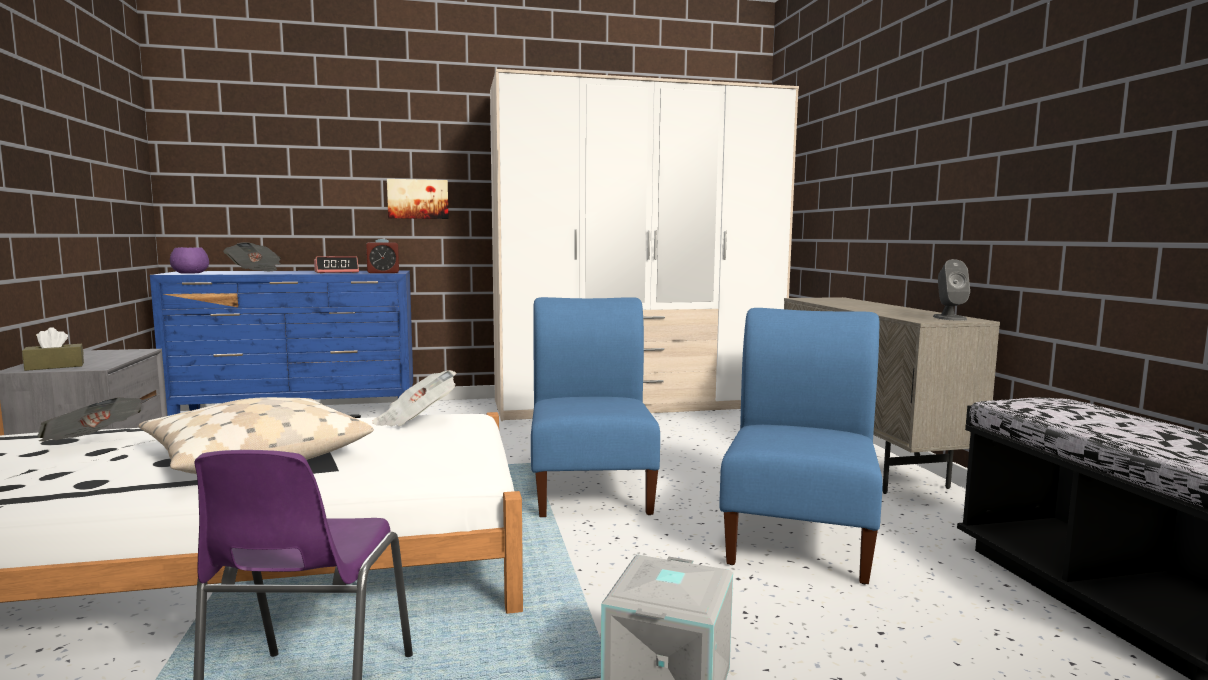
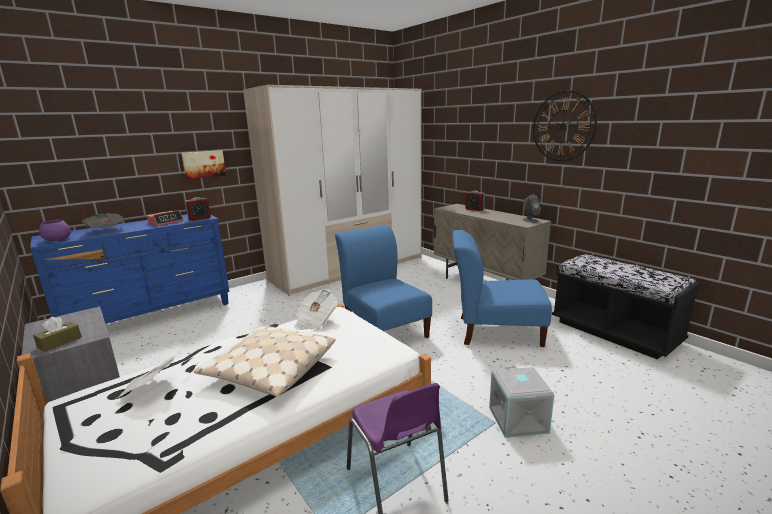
camera: 25 degrees left, 10 degrees up
blue chair [719,308,883,584] -> blue chair turned 75 degrees counterclockwise [452,230,552,347]
none -> alarm clock [465,191,485,211]
none -> wall clock [533,90,597,161]

